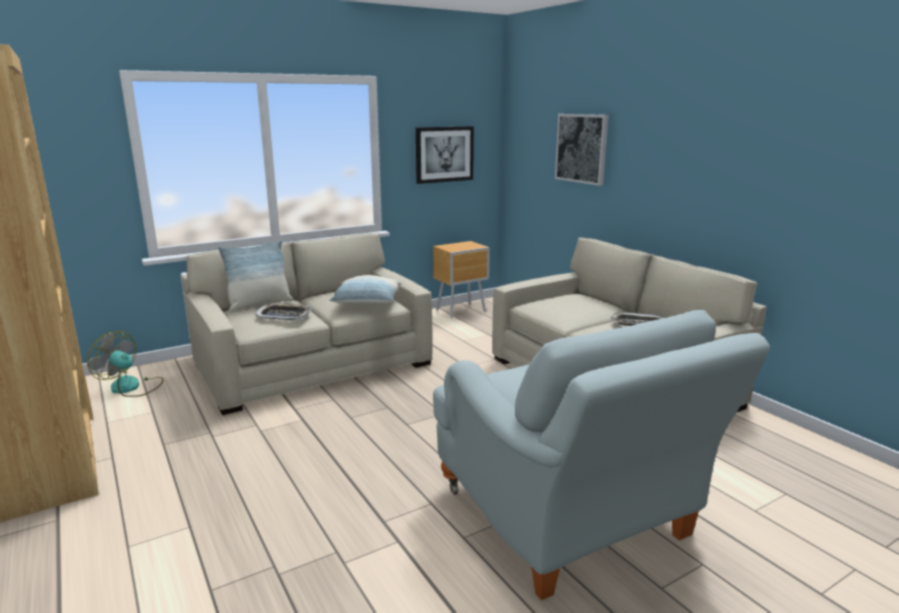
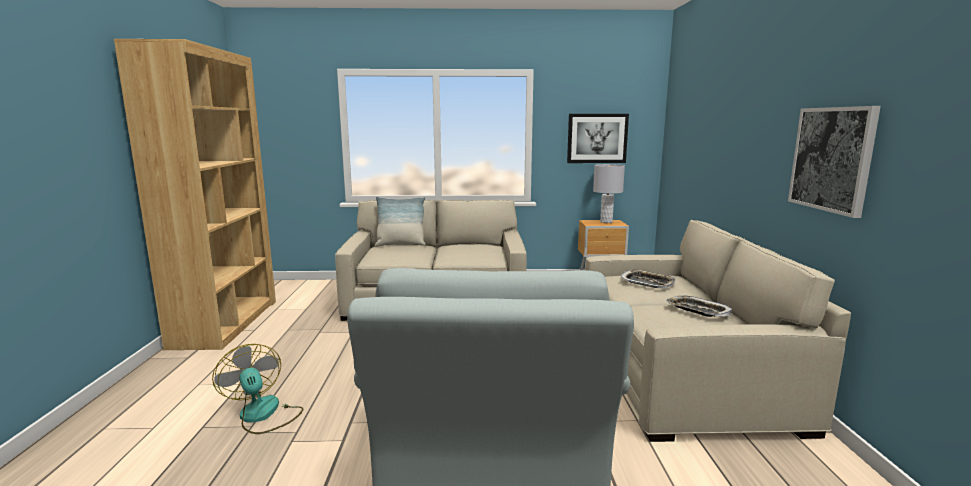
camera: 30 degrees right, 5 degrees down
fan [87,331,164,397] -> fan moved to [212,344,303,434]
tray [256,303,311,320] -> tray moved to [621,269,676,288]
pillow [329,275,402,304] -> none
picture [555,114,609,186] -> picture moved to [788,106,881,218]
none -> grey table lamp [593,164,625,223]

